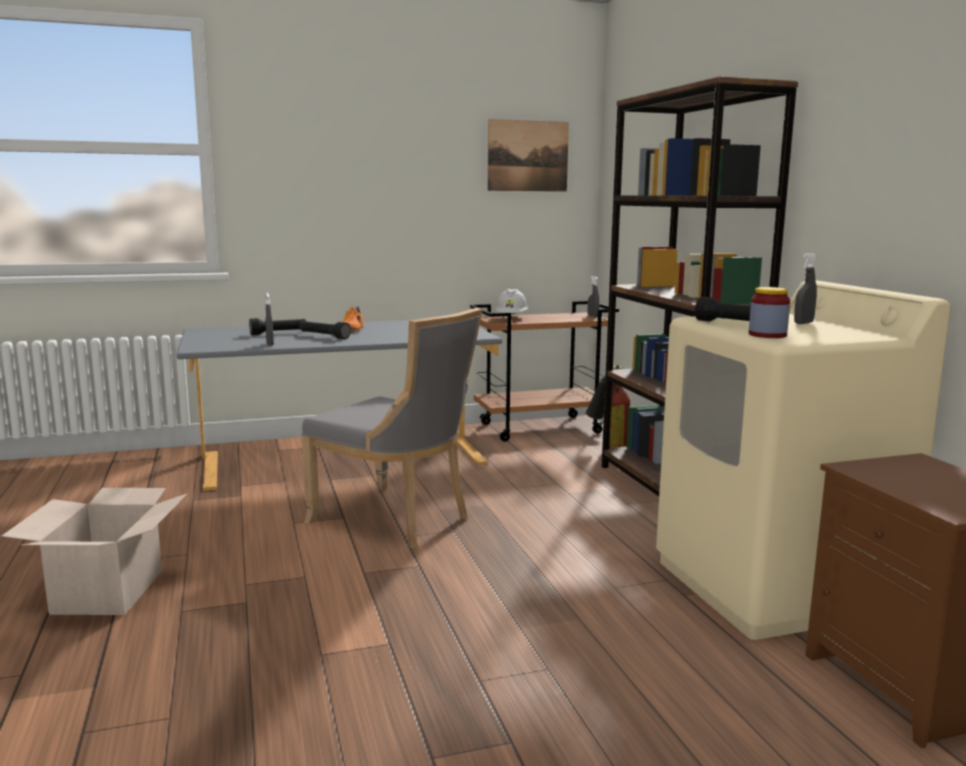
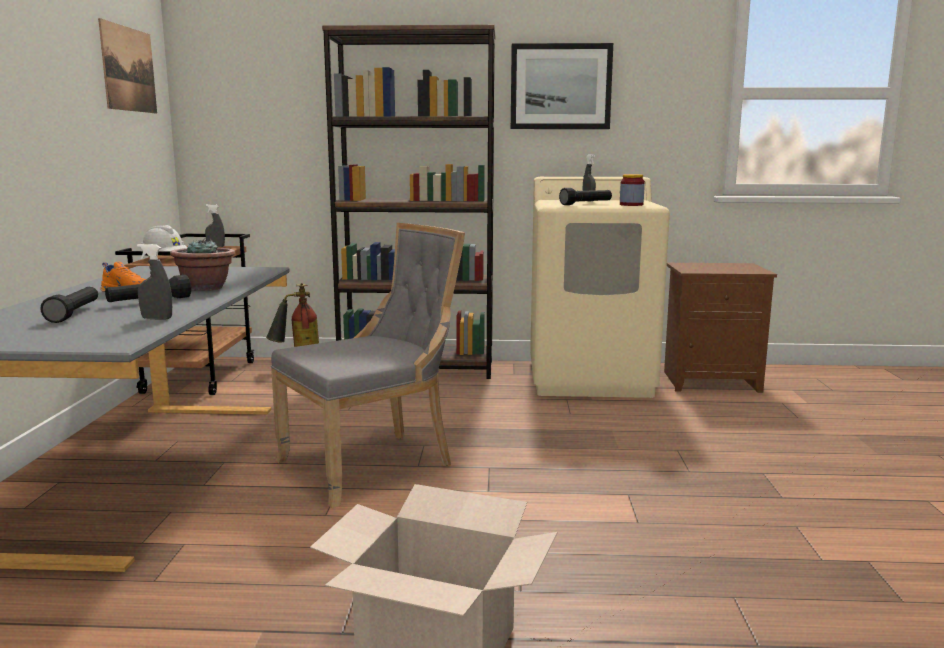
camera: 70 degrees left, 0 degrees up
none -> potted plant [170,238,235,291]
none -> picture [511,43,613,129]

